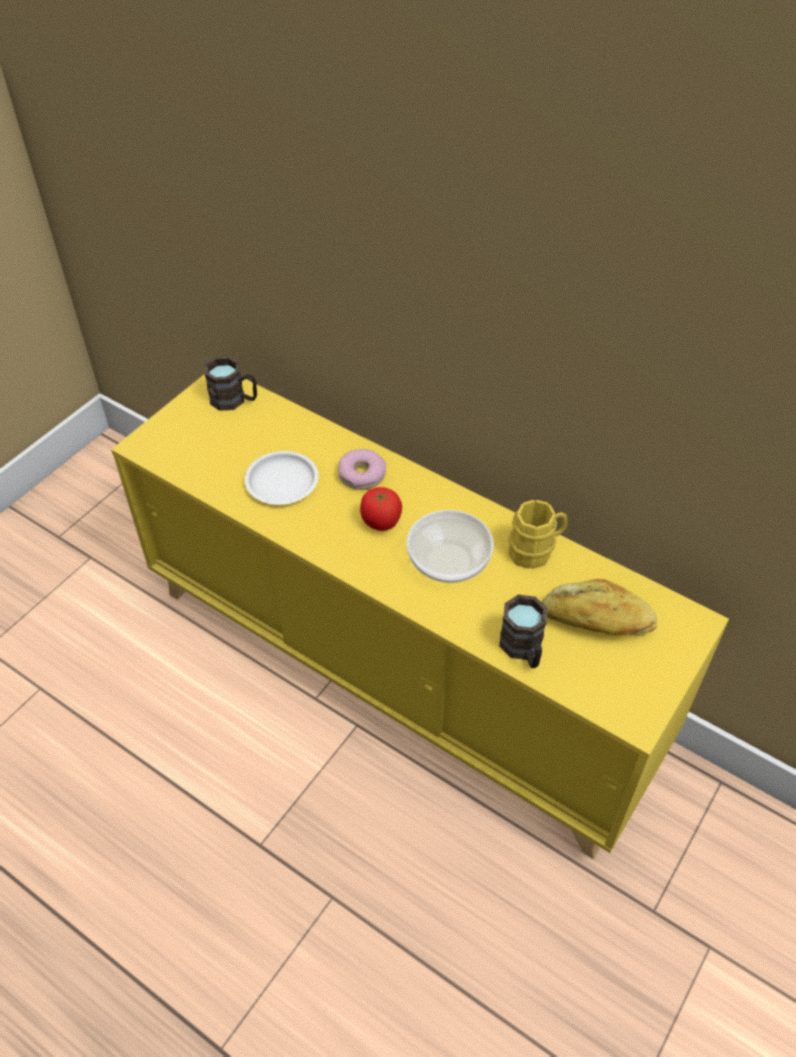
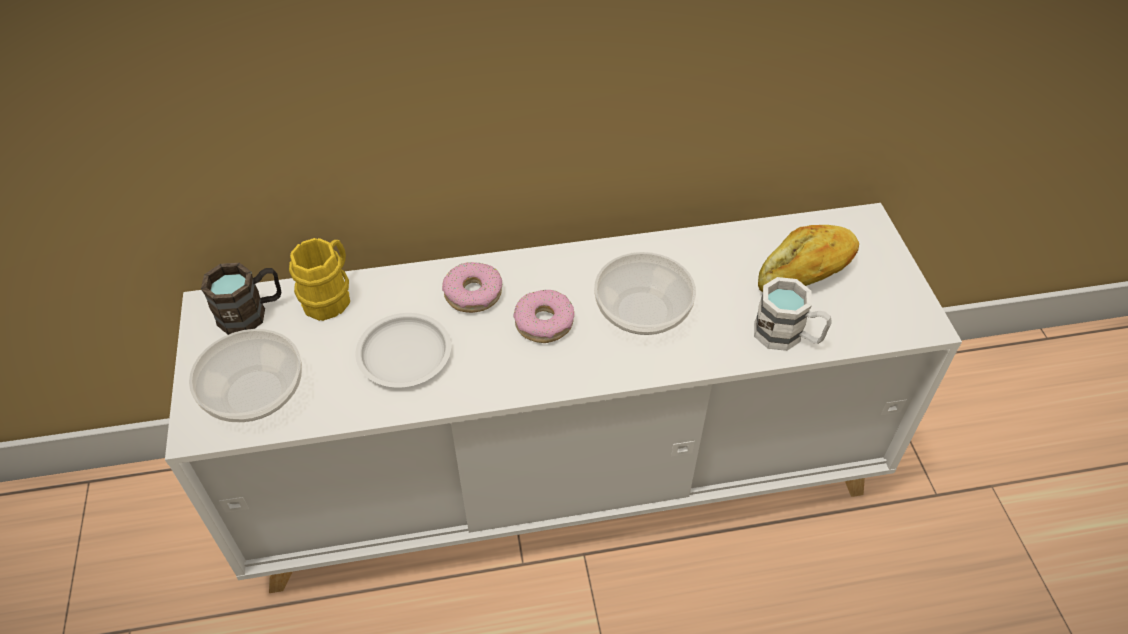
camera: 45 degrees left, 0 degrees up
yellow cabinet [111,374,729,859] -> white cabinet [165,203,962,593]
tomato [360,487,402,531] -> donut [513,290,574,343]
brown mug [499,595,548,668] -> white mug [754,277,832,351]
yellow mug [509,500,568,569] -> yellow mug moved to [289,238,350,321]
none -> bowl [189,329,302,422]

